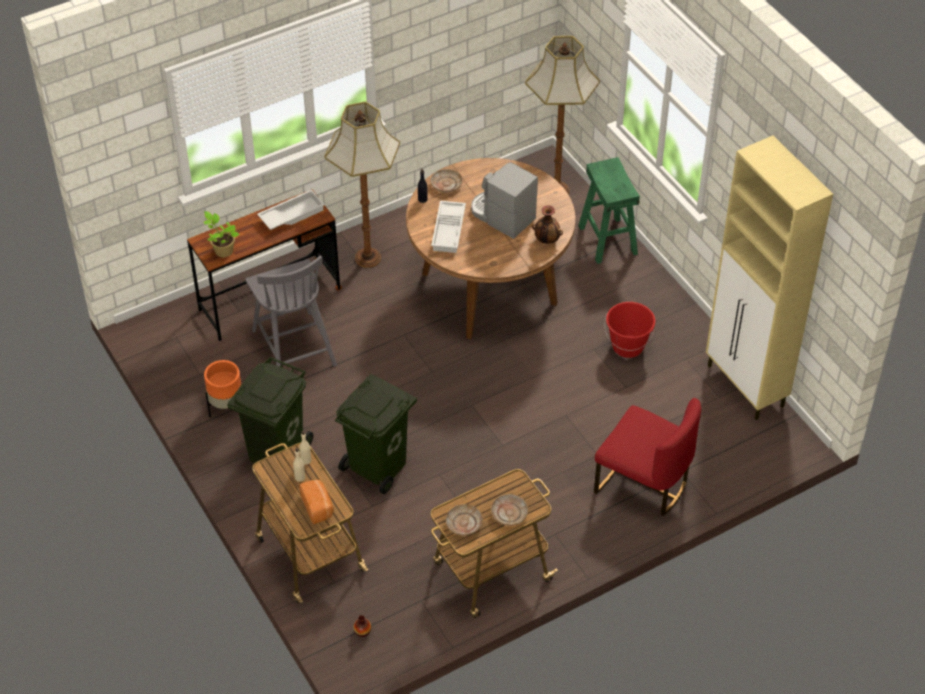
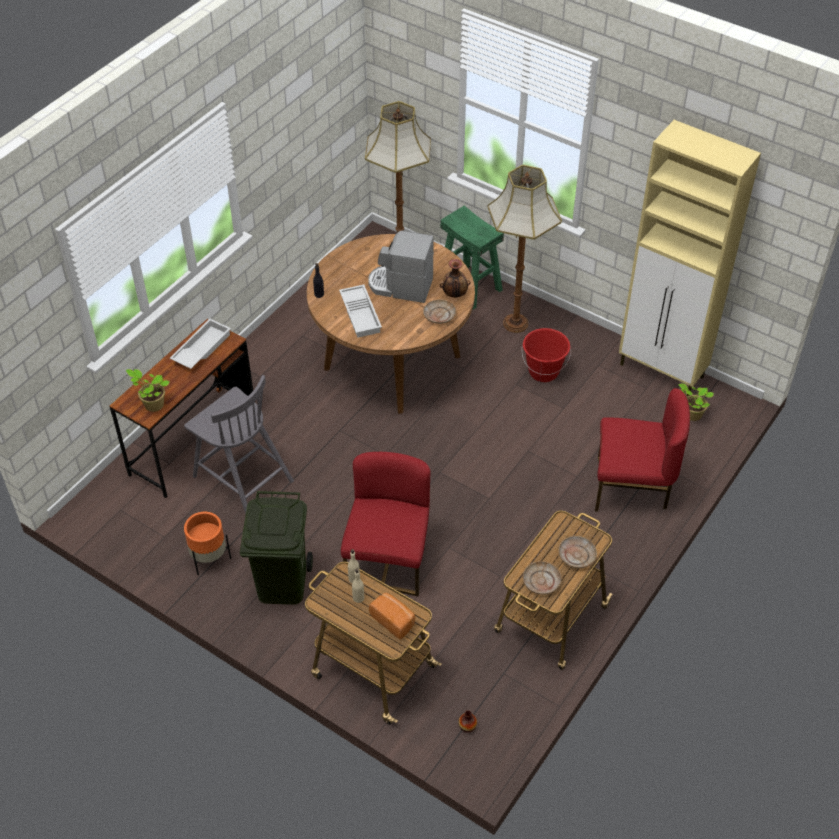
camera: 25 degrees left, 0 degrees up
floor lamp [325,102,400,268] -> floor lamp moved to [488,165,562,333]
green trash can [335,374,417,494] -> red chair [341,452,430,597]
beige plate [430,169,463,192] -> beige plate moved to [423,300,456,324]
none -> potted plant [678,383,714,421]

